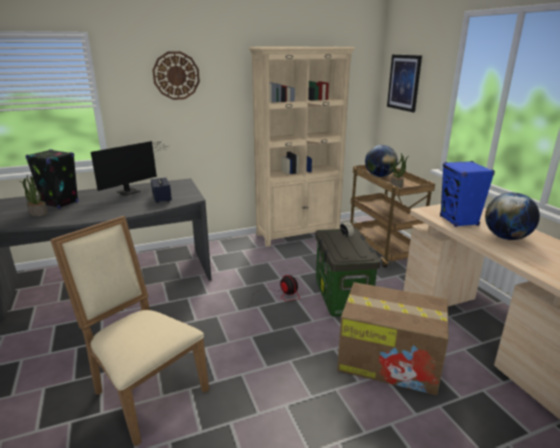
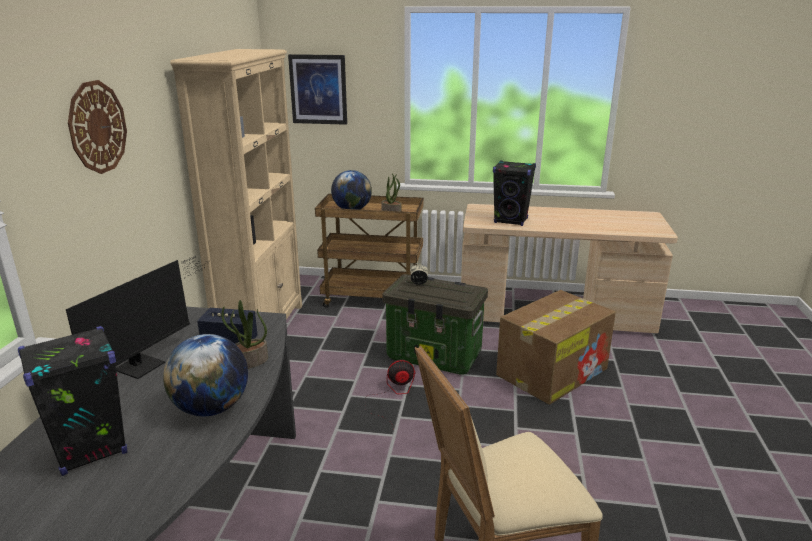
camera: 60 degrees left, 0 degrees up
potted plant [19,174,48,216] -> potted plant moved to [221,300,268,369]
monitor [91,141,170,196] -> monitor turned 45 degrees clockwise [66,257,209,379]
blue speaker [440,161,495,227] -> black speaker [493,161,536,226]
globe [485,192,540,240] -> globe moved to [163,334,248,416]

